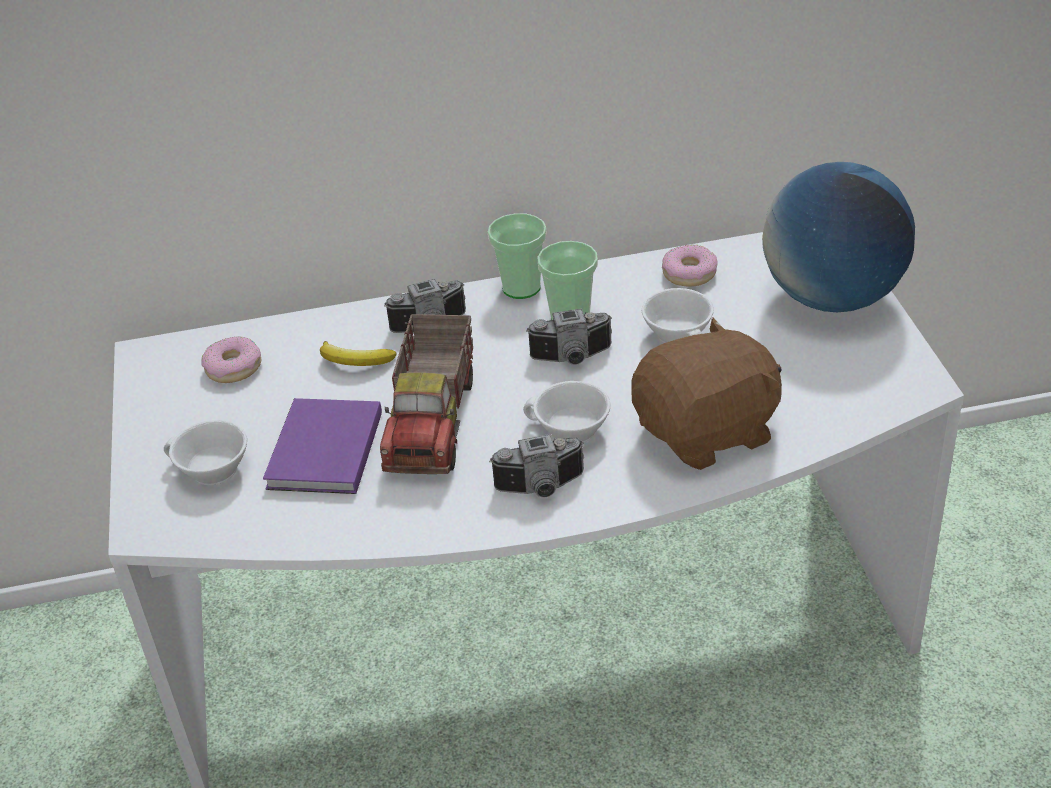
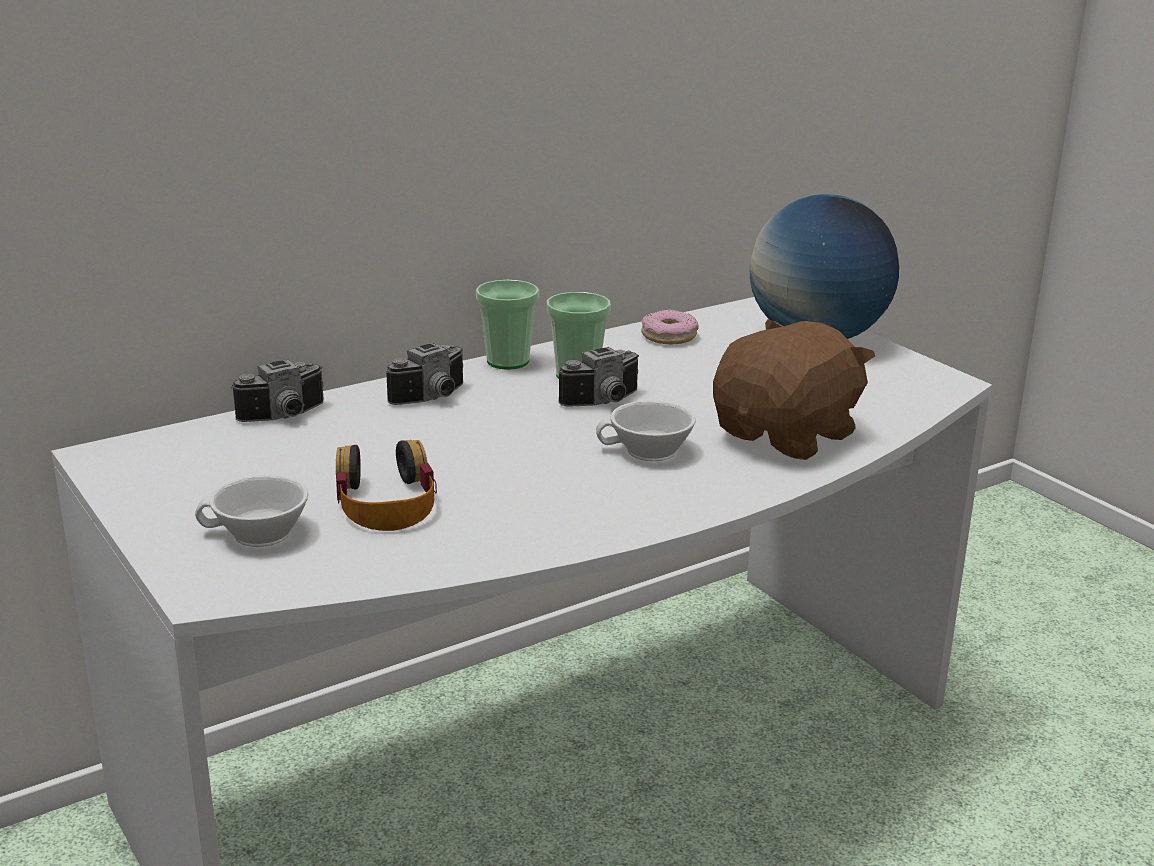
camera: 25 degrees left, 15 degrees down
donut [201,337,262,383] -> none
purple book [263,398,382,494] -> headphones [336,440,437,531]
banana [320,341,397,366] -> none
toy truck [380,314,473,474] -> none
camera [489,434,584,498] -> camera moved to [231,359,324,422]
white cup [642,288,714,343] -> none

